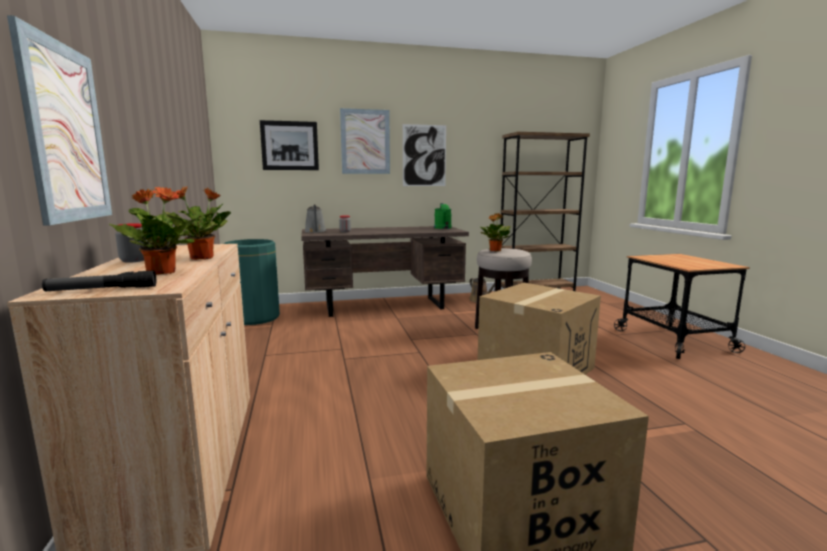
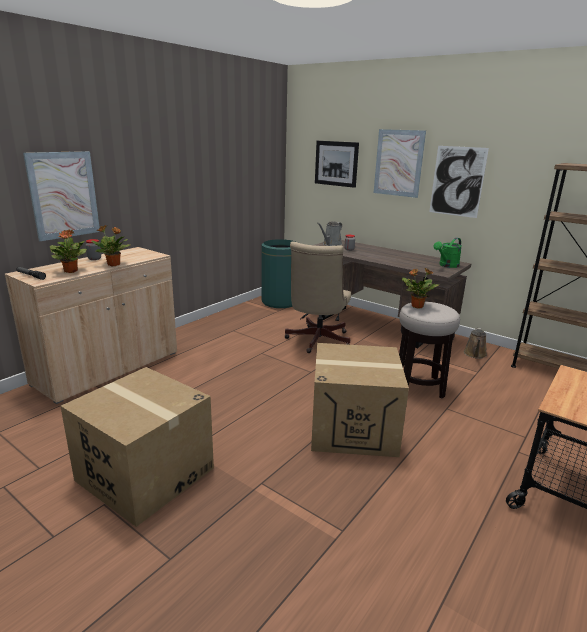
camera: 50 degrees right, 10 degrees up
none -> beige office chair [284,241,351,353]

